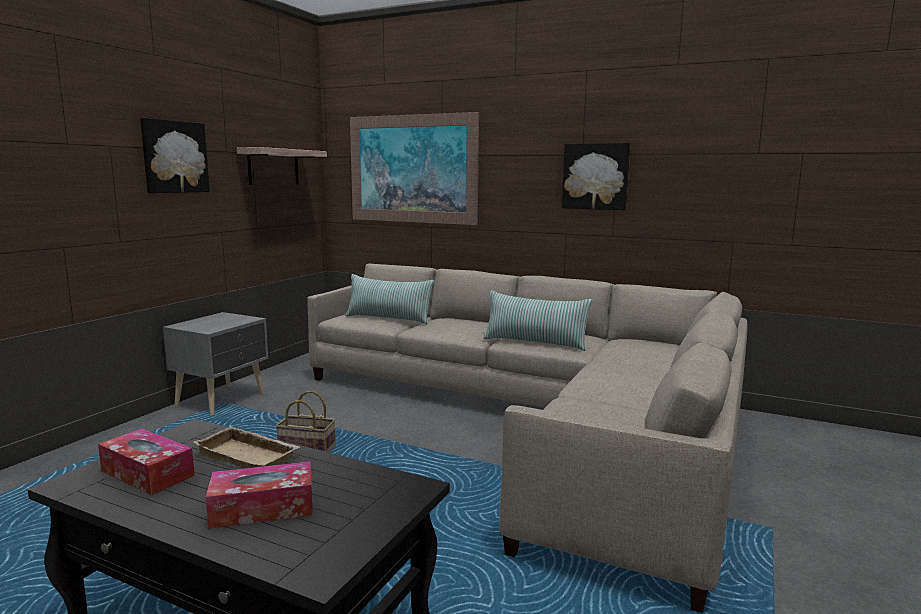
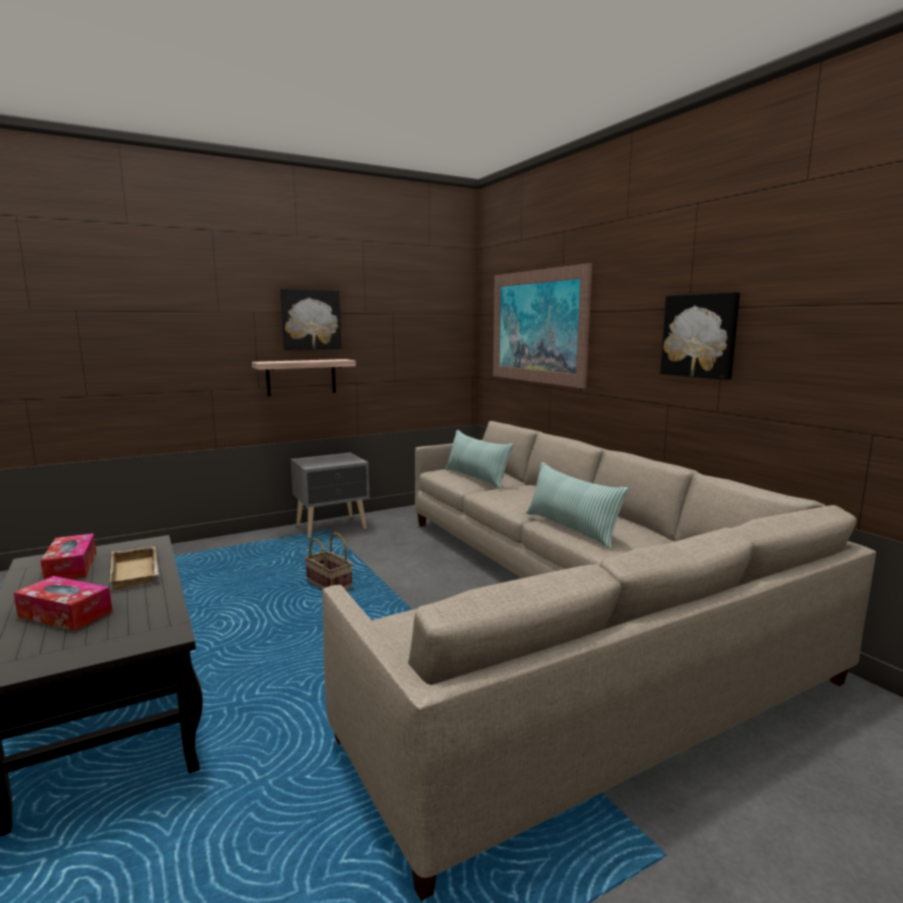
camera: 35 degrees right, 0 degrees up
shelf [237,147,327,185] -> shelf moved to [252,359,356,396]

